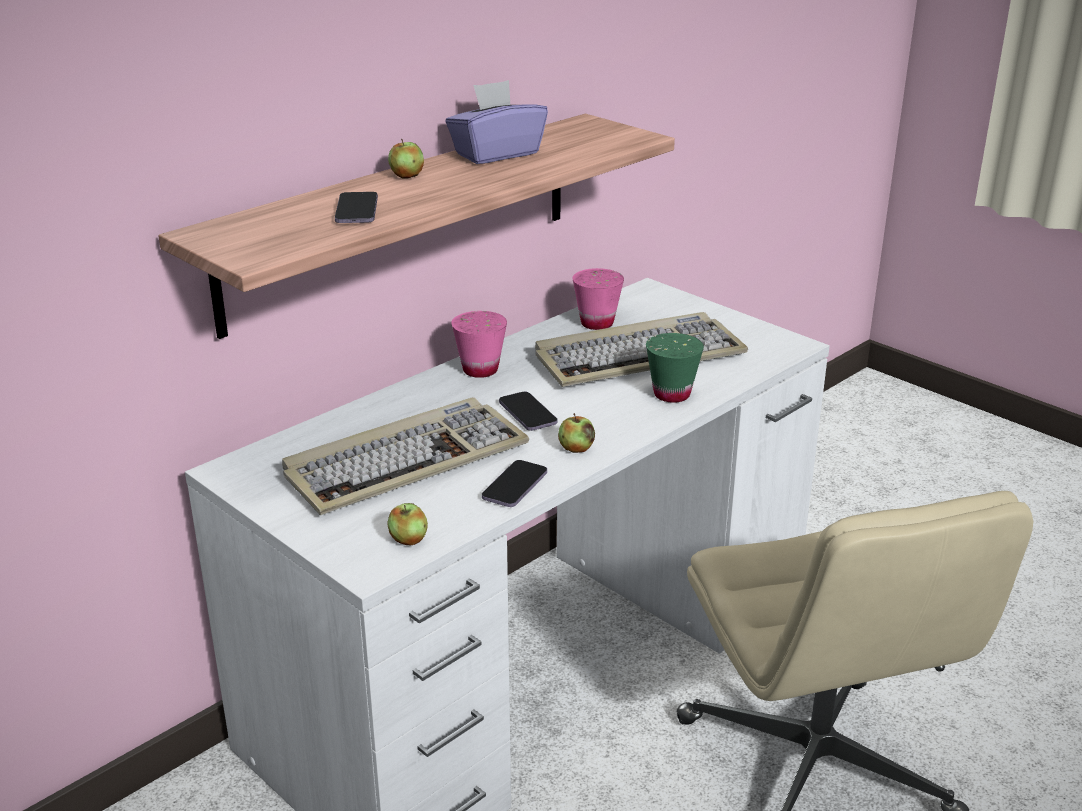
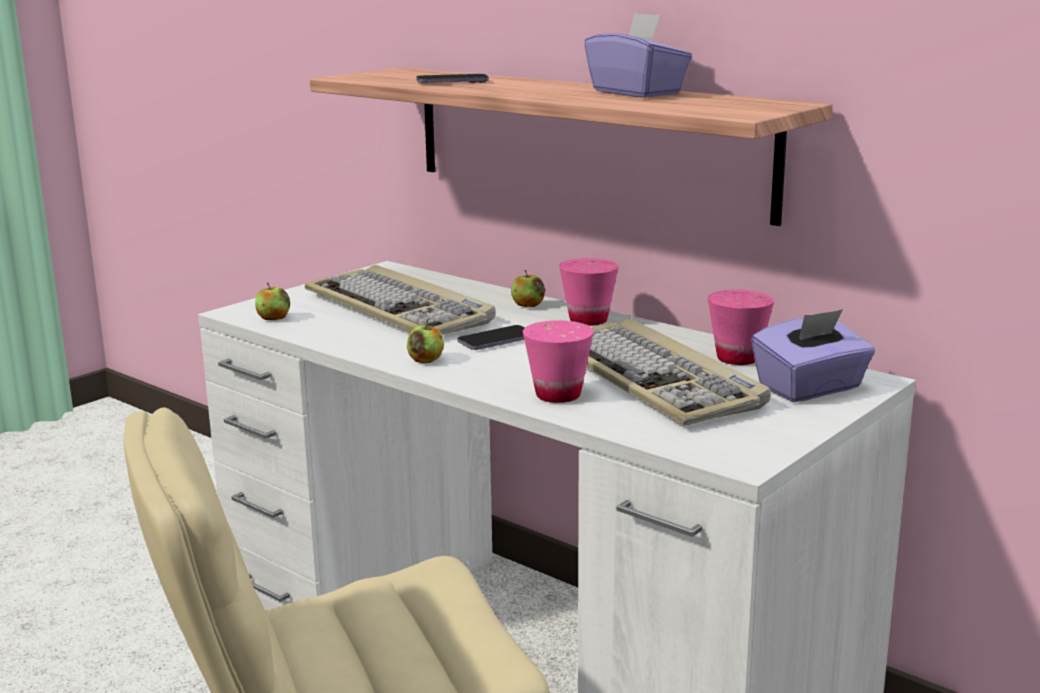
camera: 85 degrees right, 10 degrees down
apple [388,139,424,179] -> apple moved to [511,270,545,307]
phone [482,460,547,507] -> none
green cup [646,333,704,403] -> pink cup [523,320,594,403]
none -> purple tissue box [751,309,875,402]

